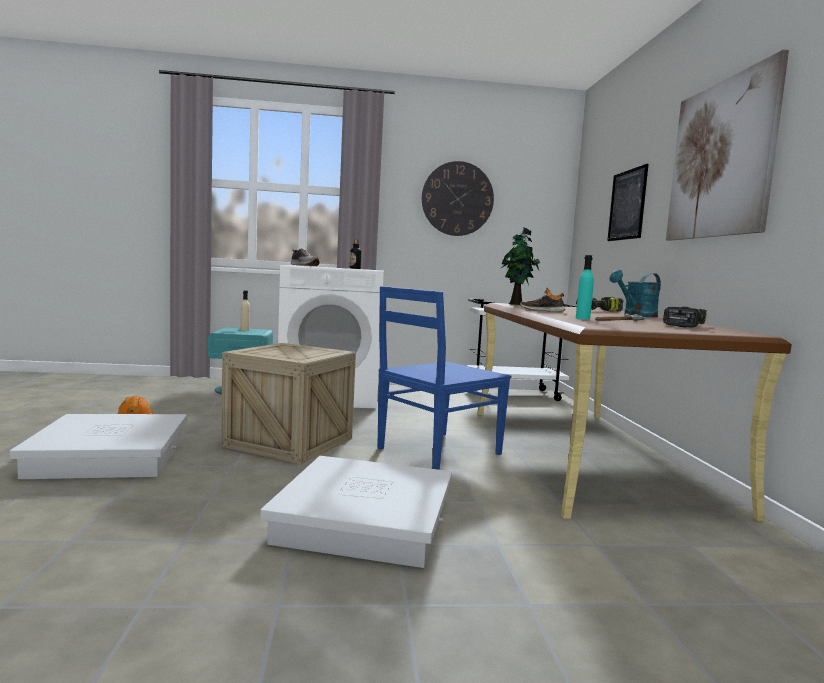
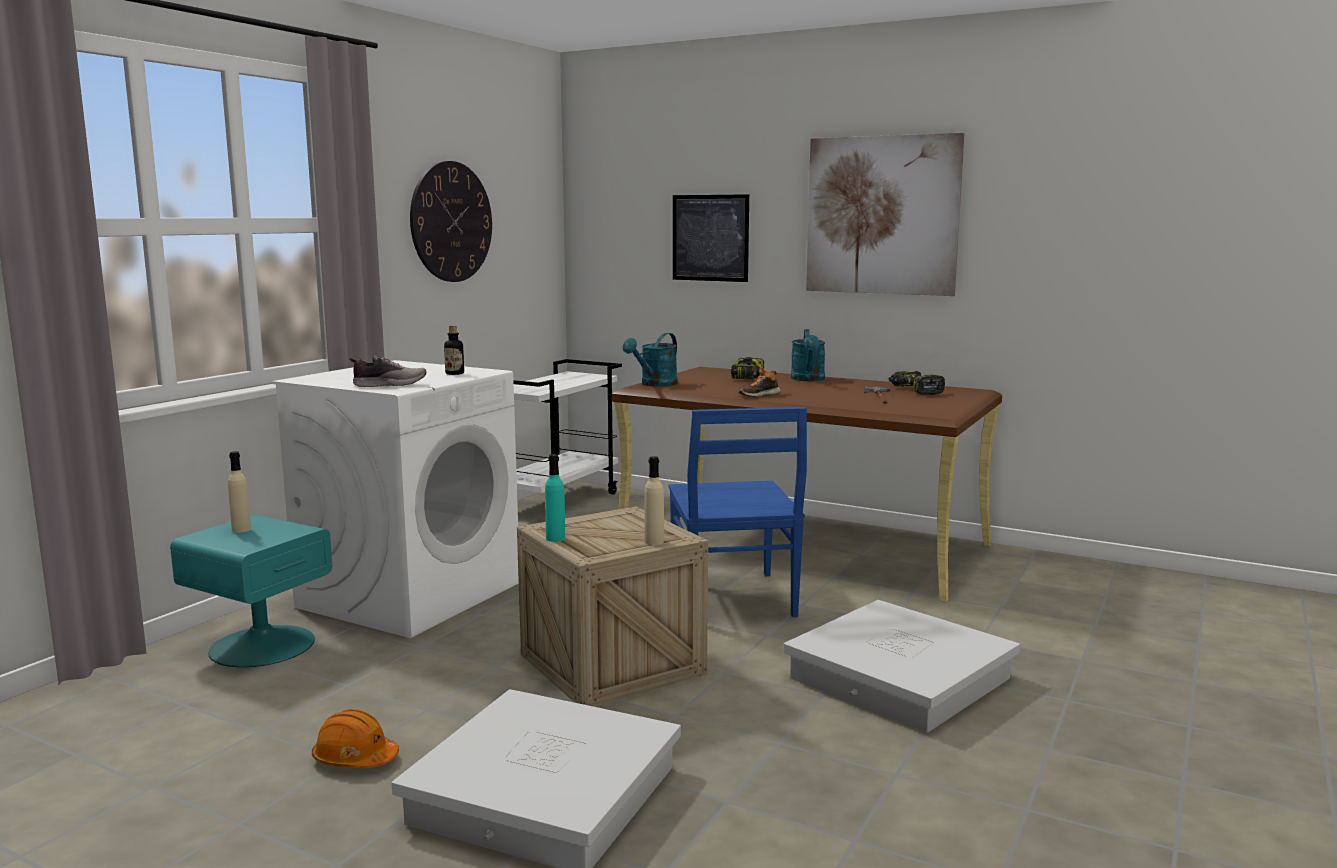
camera: 55 degrees left, 5 degrees up
potted plant [502,227,540,305] -> turquoise watering can [622,333,678,387]
turquoise bottle [576,255,594,320] -> turquoise bottle moved to [545,454,565,542]
none -> beige bottle [644,456,664,545]

